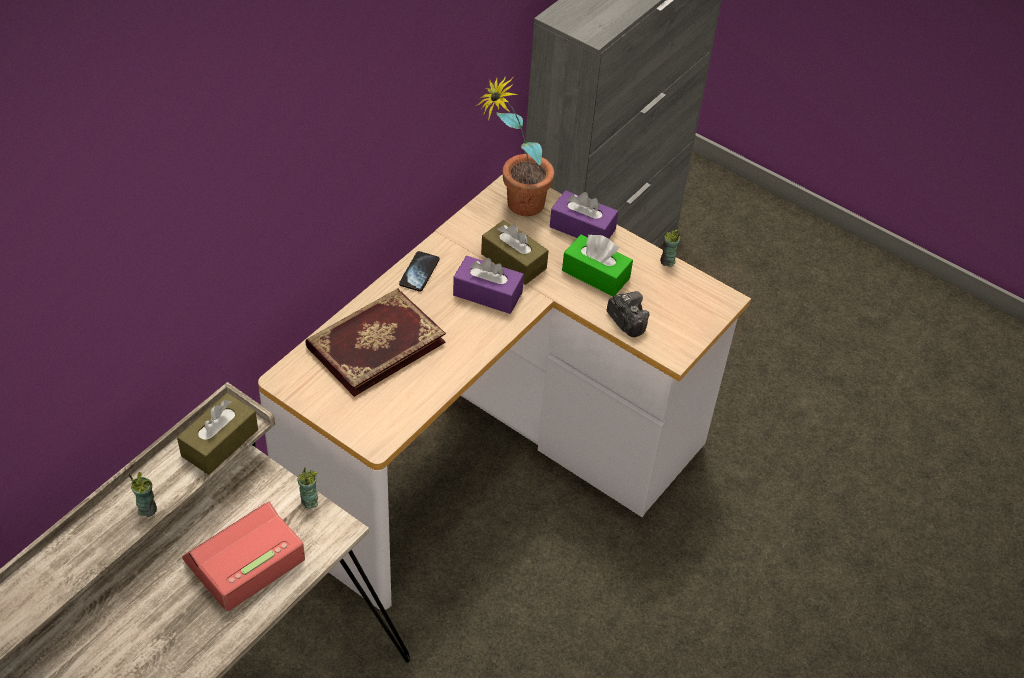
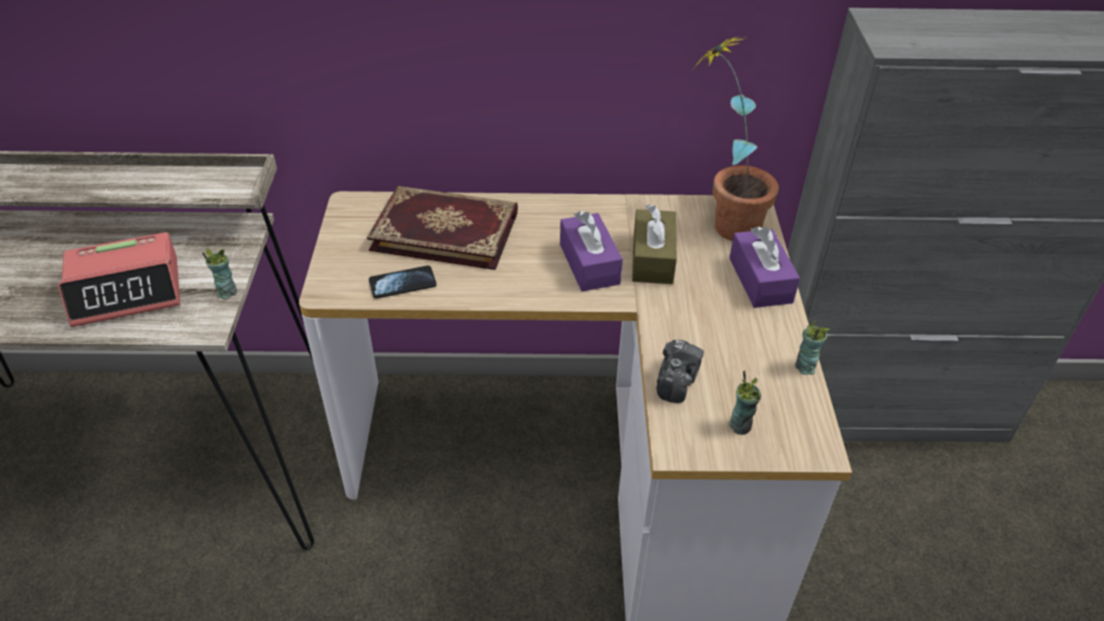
camera: 55 degrees right, 5 degrees down
cup [128,472,157,517] -> cup moved to [728,370,761,435]
brown tissue box [177,393,258,475] -> none
alarm clock [182,502,305,611] -> alarm clock turned 150 degrees clockwise [58,232,180,327]
phone [399,251,439,292] -> phone moved to [369,266,437,299]
green tissue box [562,234,633,297] -> none

